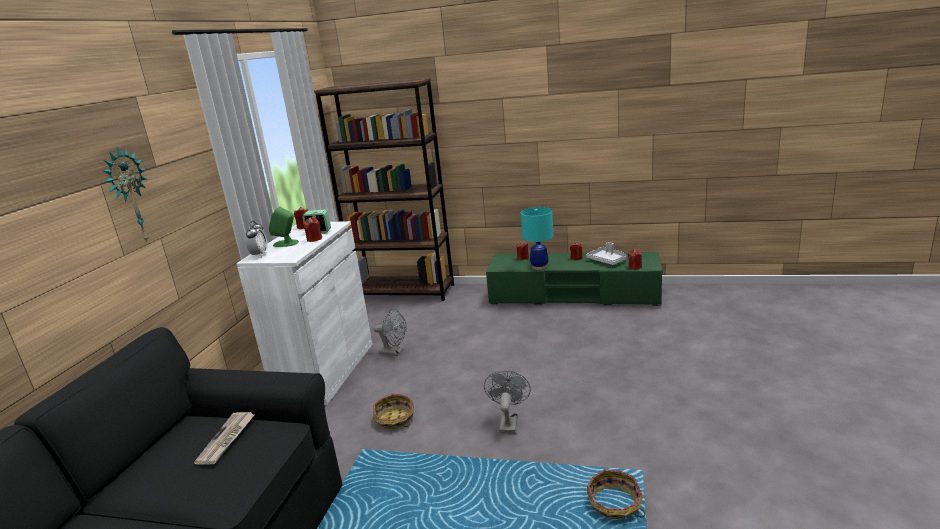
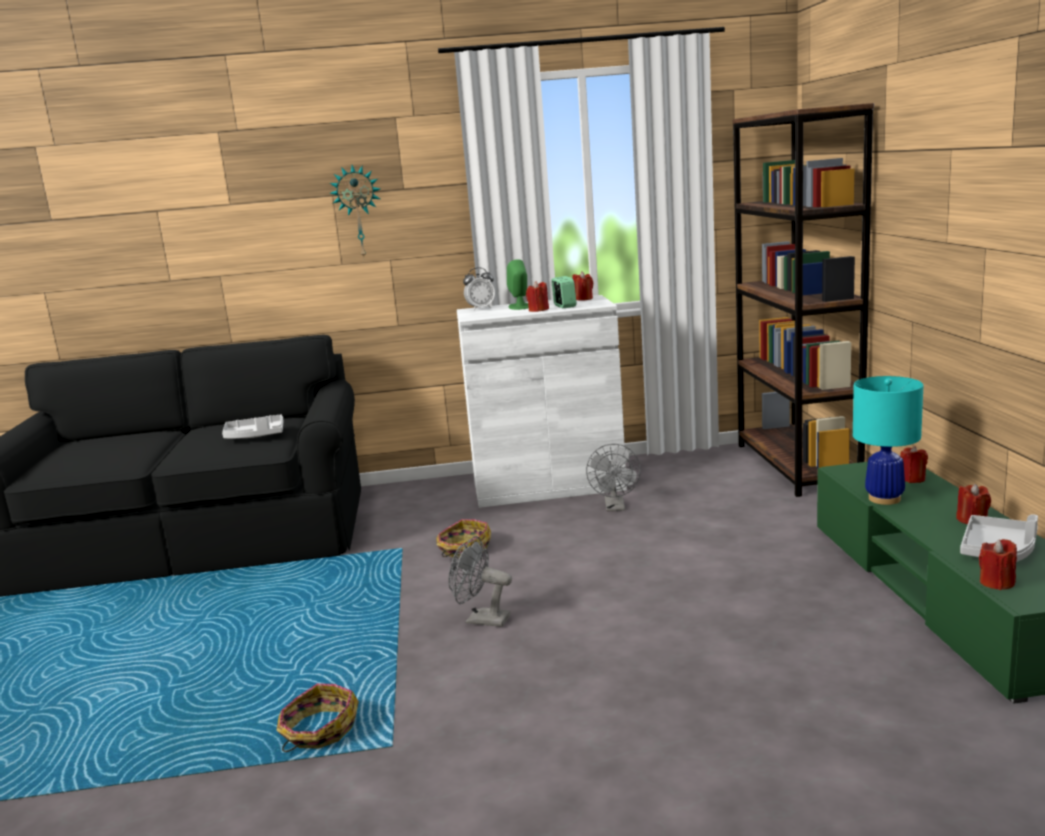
camera: 70 degrees right, 5 degrees down
newspaper [194,412,254,465] -> grey tray [222,414,284,439]
grey fan [484,370,531,433] -> grey fan turned 150 degrees counterclockwise [448,536,512,627]

